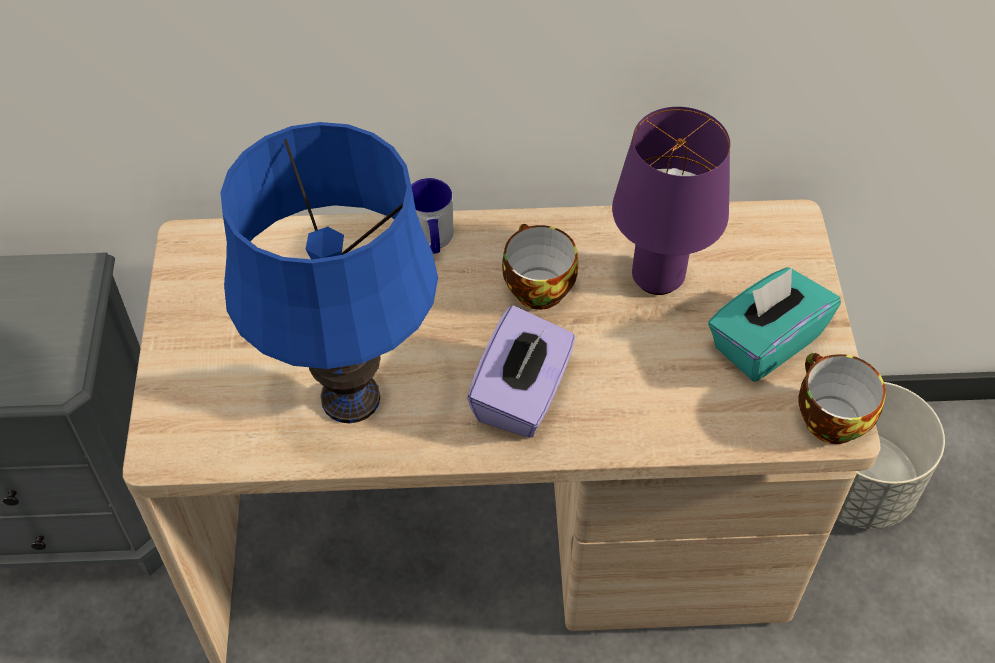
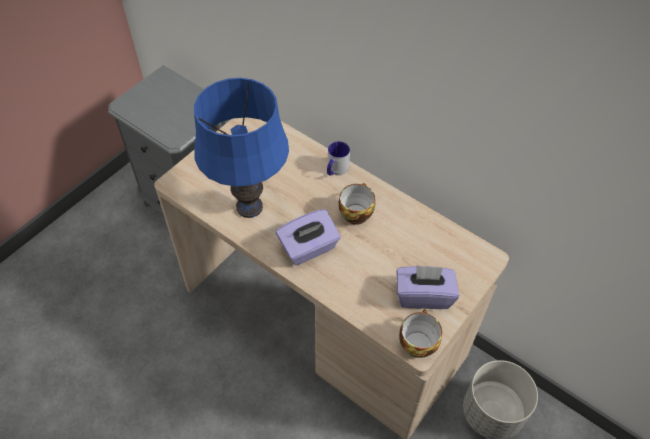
camera: 40 degrees right, 0 degrees up
purple table lamp [612,107,730,295] -> none
turquoise tissue box [708,267,841,382] -> purple tissue box [397,265,459,309]

